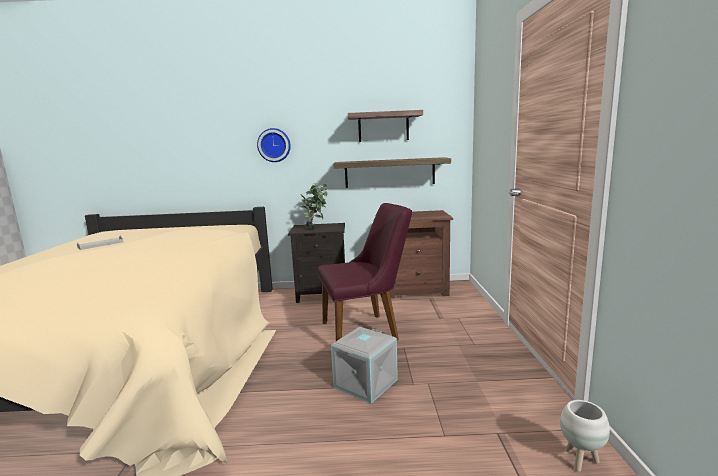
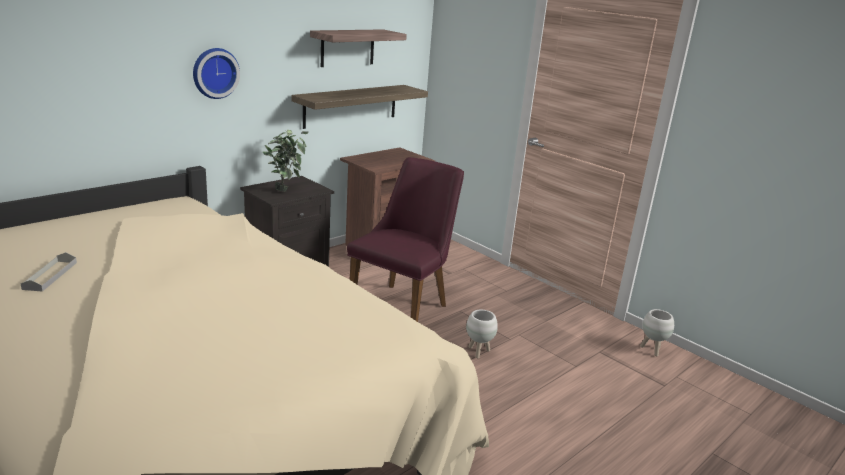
camera: 45 degrees left, 10 degrees up
grey storage box [331,327,398,404] -> white planter [466,310,498,358]

